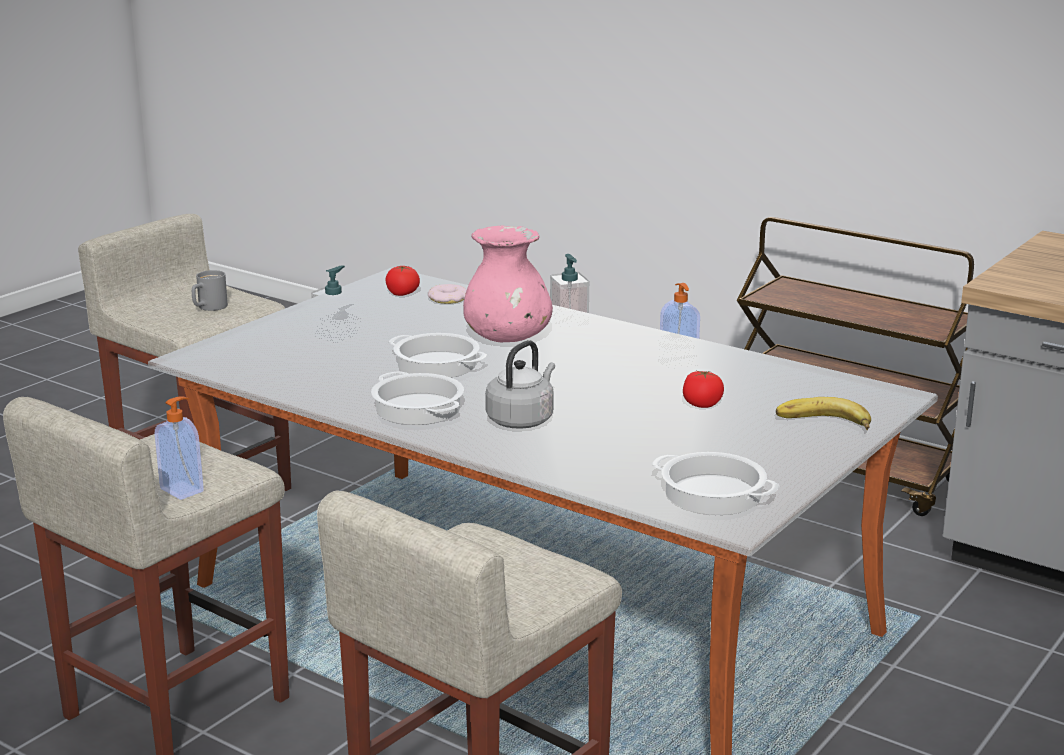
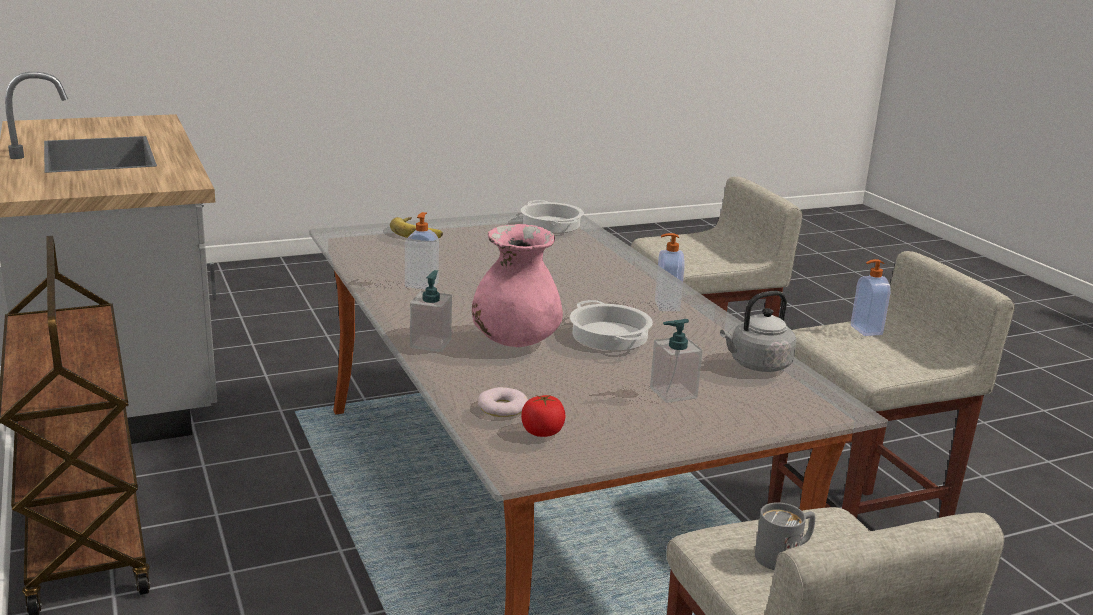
camera: 150 degrees left, 0 degrees up
cooking pot [371,372,464,425] -> soap dispenser [655,233,685,311]
grey kettle [485,340,555,429] -> grey kettle moved to [720,291,796,372]
tomato [683,371,724,408] -> none

